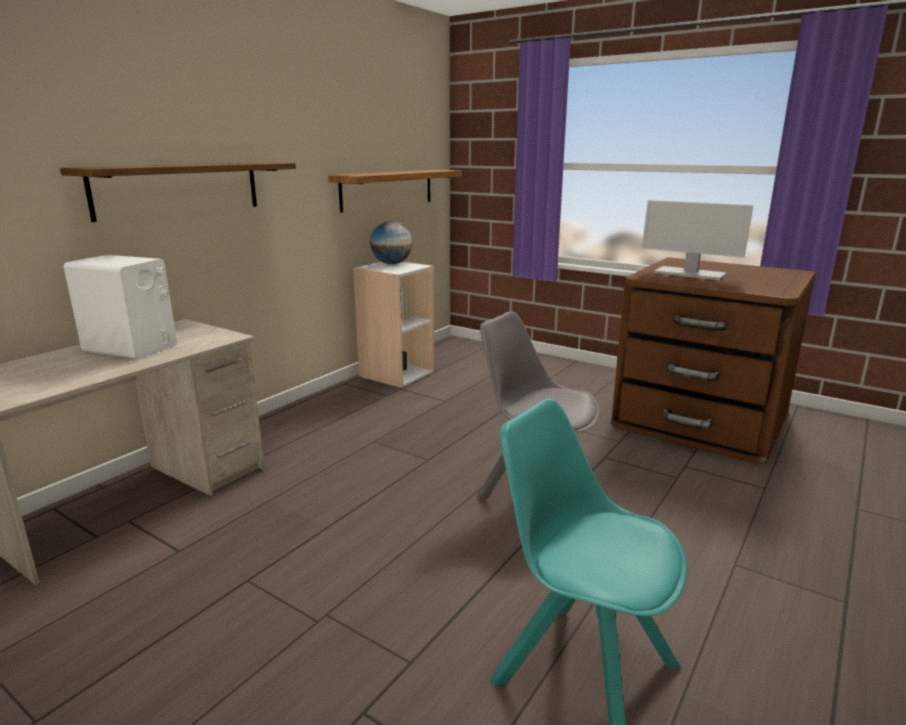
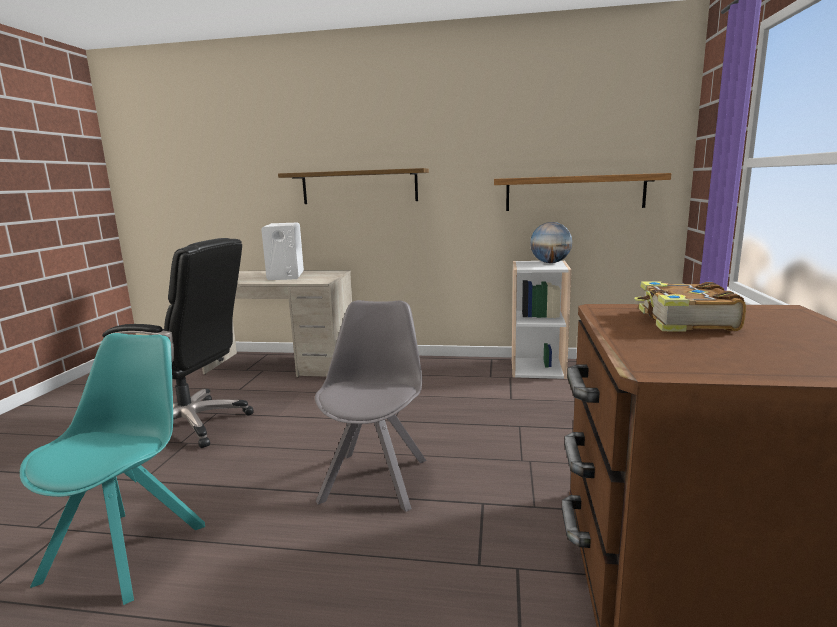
camera: 65 degrees right, 5 degrees down
monitor [642,200,753,280] -> book [634,281,746,332]
none -> black office chair [102,238,254,448]

